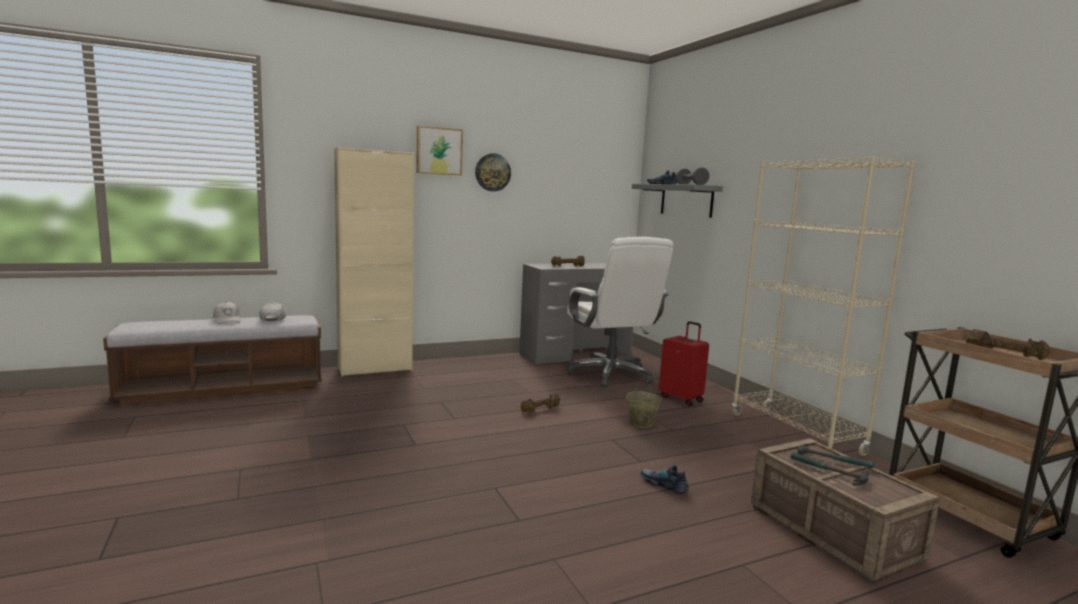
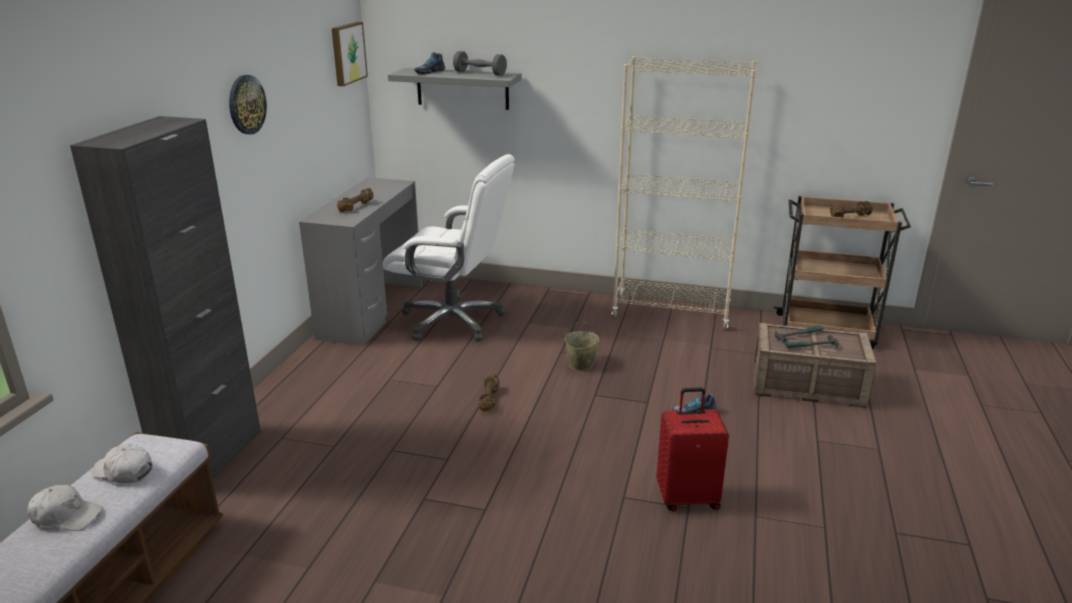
camera: 50 degrees left, 15 degrees up
beige cabinet [334,147,414,377] -> black cabinet [70,116,261,480]
picture [416,125,463,175] -> picture moved to [332,22,368,86]
red suitcase [659,321,709,406] -> red suitcase moved to [657,388,729,511]

